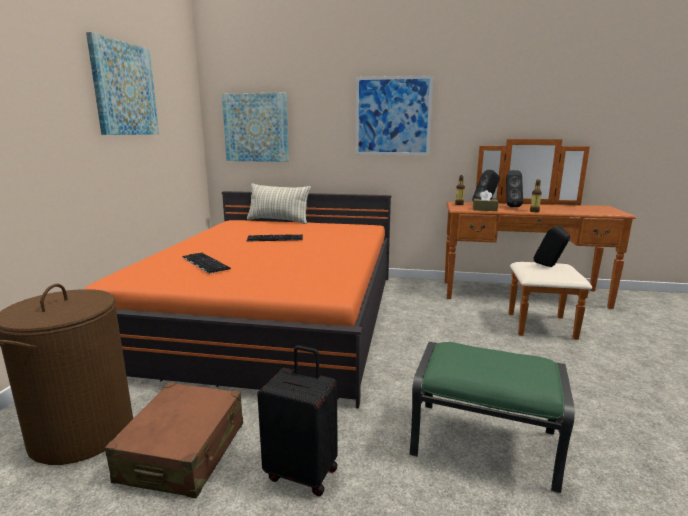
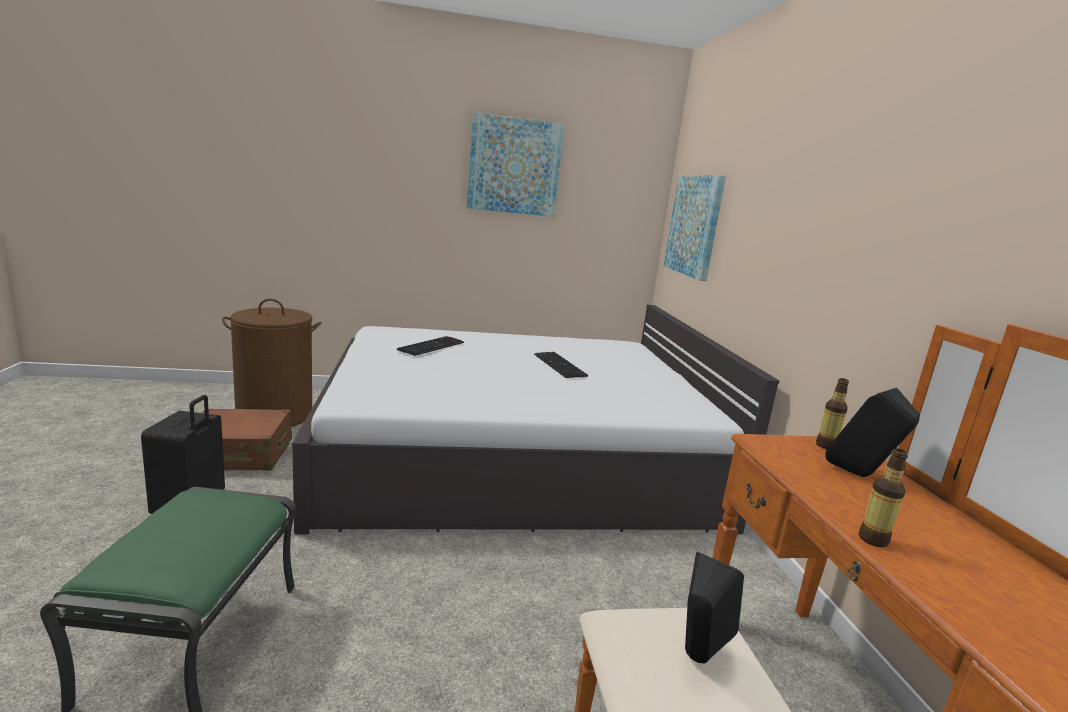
camera: 70 degrees right, 0 degrees up
orange bed [84,191,392,409] -> white bed [292,305,779,534]
pillow [247,184,311,224] -> none
picture [356,75,433,155] -> none
brown tissue box [473,190,499,211] -> none
black speaker [506,170,523,207] -> none

